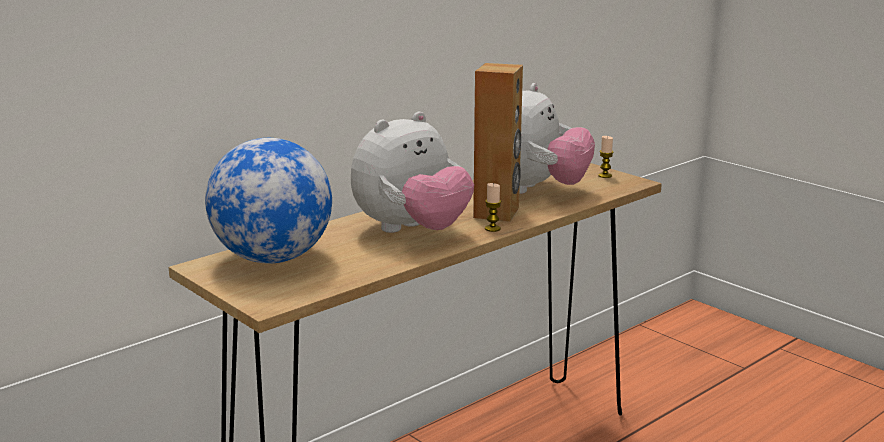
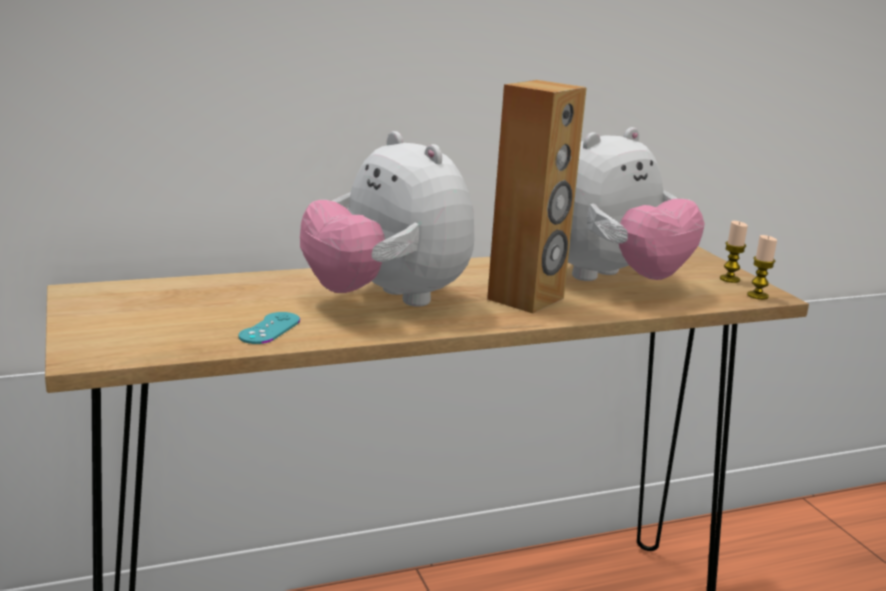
camera: 20 degrees right, 0 degrees up
globe [205,138,332,264] -> none
plush toy [351,112,474,233] -> plush toy turned 75 degrees clockwise [300,131,475,307]
candle [485,183,501,232] -> candle moved to [747,235,777,300]
none -> turquoise game controller [239,312,300,344]

